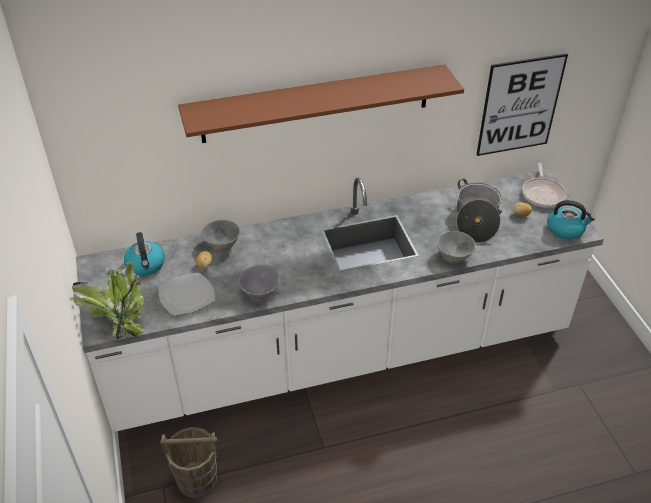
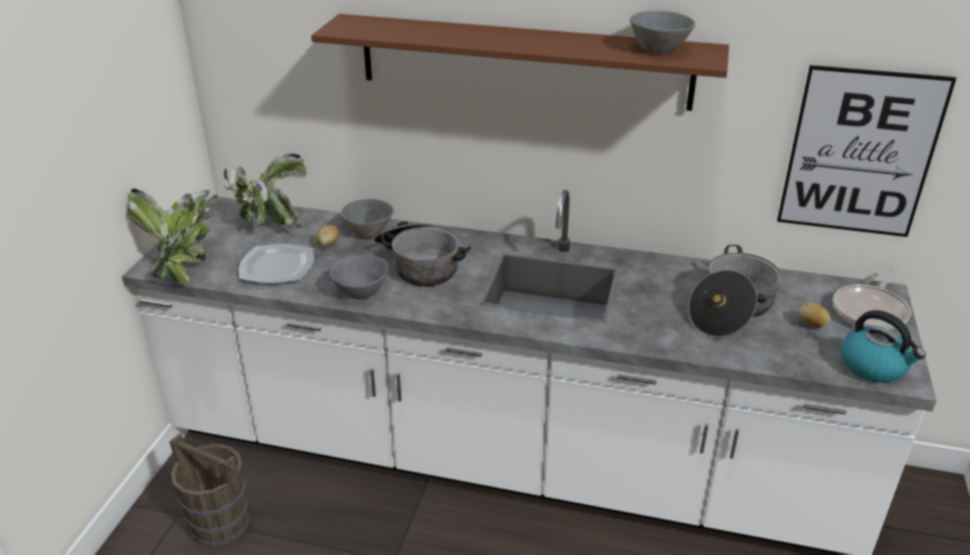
camera: 30 degrees right, 10 degrees down
kettle [124,232,165,276] -> potted plant [224,153,307,228]
grey bowl [437,231,476,263] -> grey bowl moved to [630,11,695,53]
none -> cooking pot [374,221,471,287]

